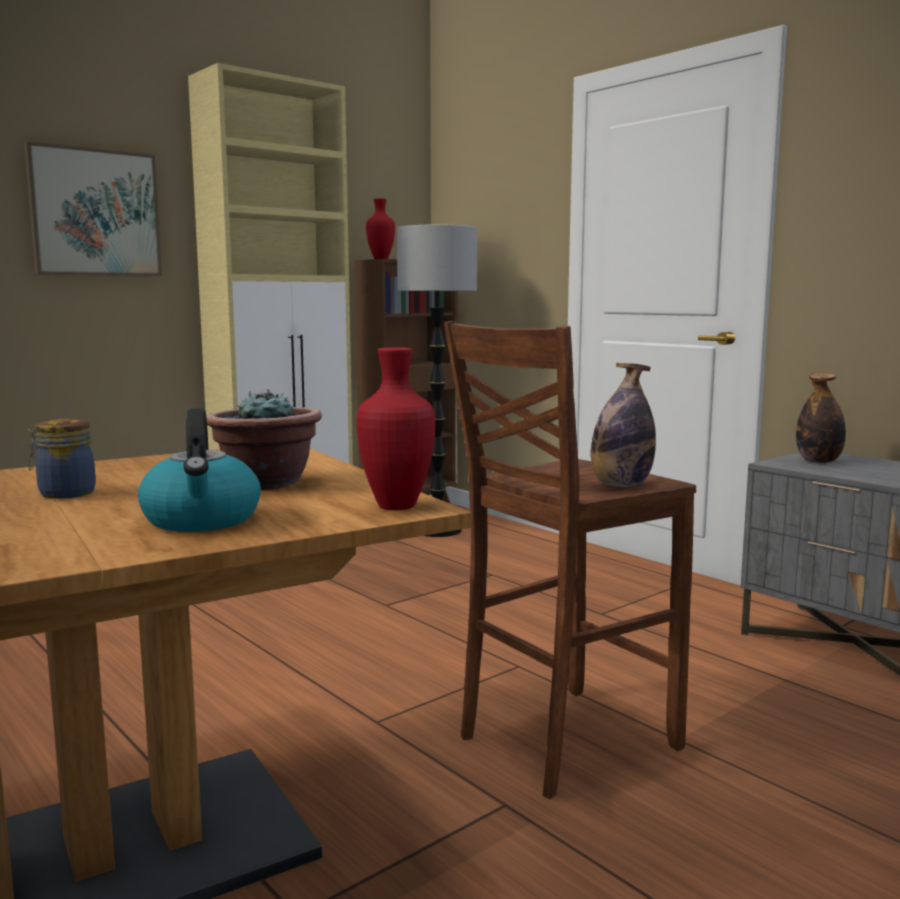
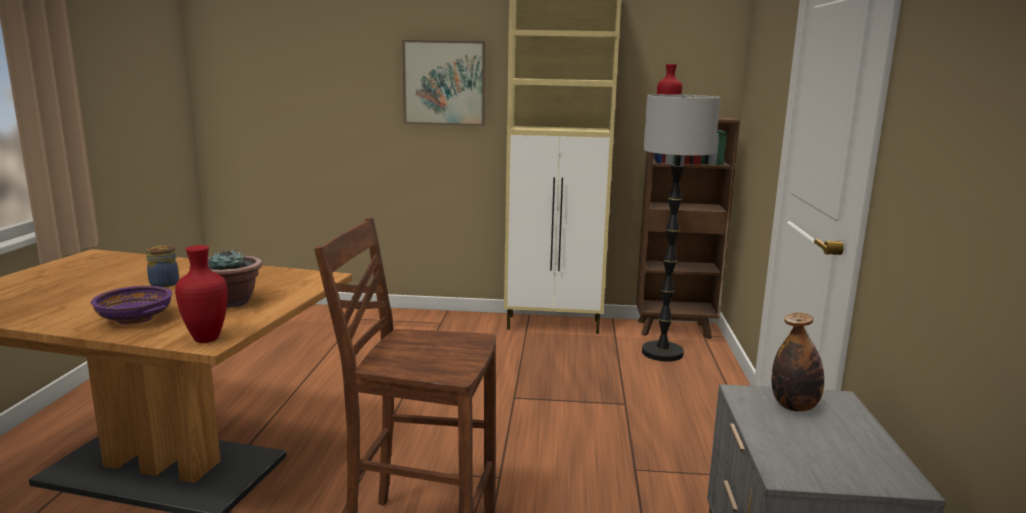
camera: 45 degrees right, 5 degrees up
kettle [138,408,261,532] -> purple bowl [91,286,172,324]
bottle [591,363,656,487] -> none

